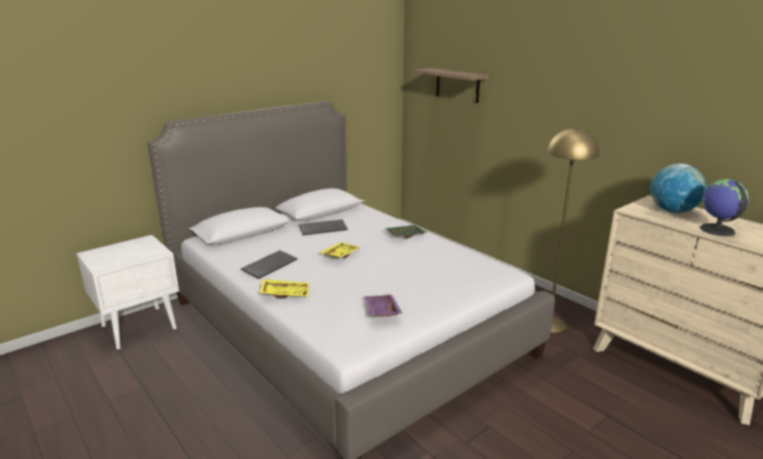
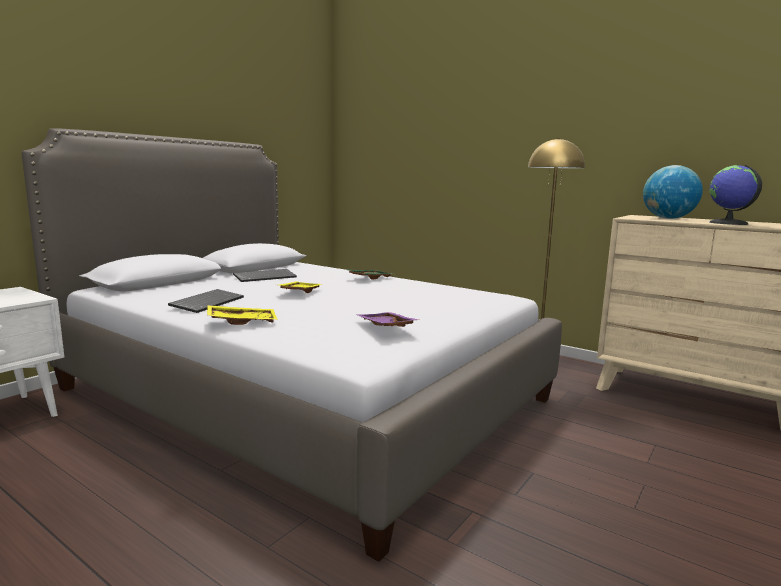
camera: 15 degrees left, 10 degrees down
shelf [415,68,488,103] -> none

